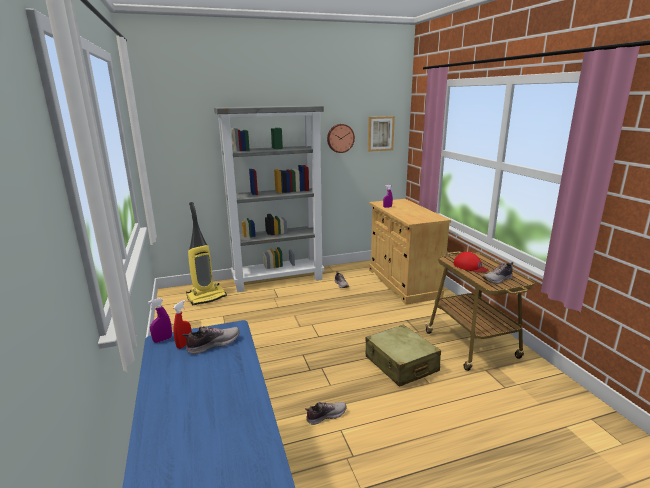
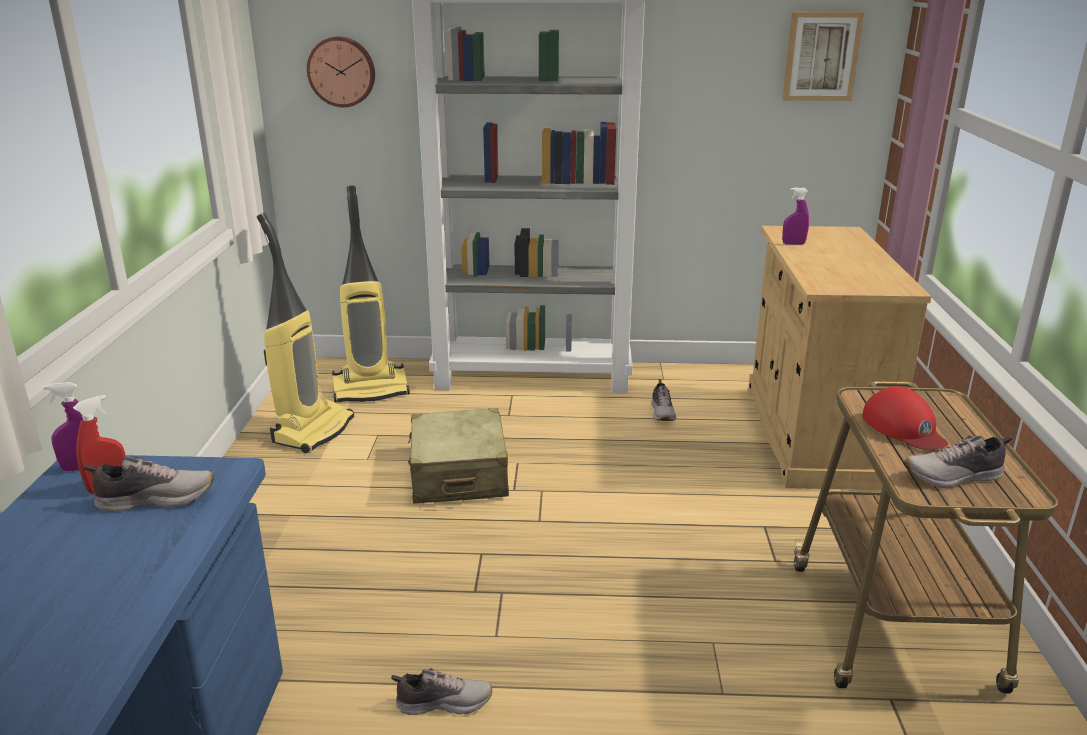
camera: 20 degrees right, 5 degrees up
wall clock [327,124,355,153] -> wall clock moved to [307,36,375,107]
beige suitcase [365,325,441,387] -> beige suitcase moved to [408,408,509,504]
none -> vacuum cleaner [257,213,354,453]

